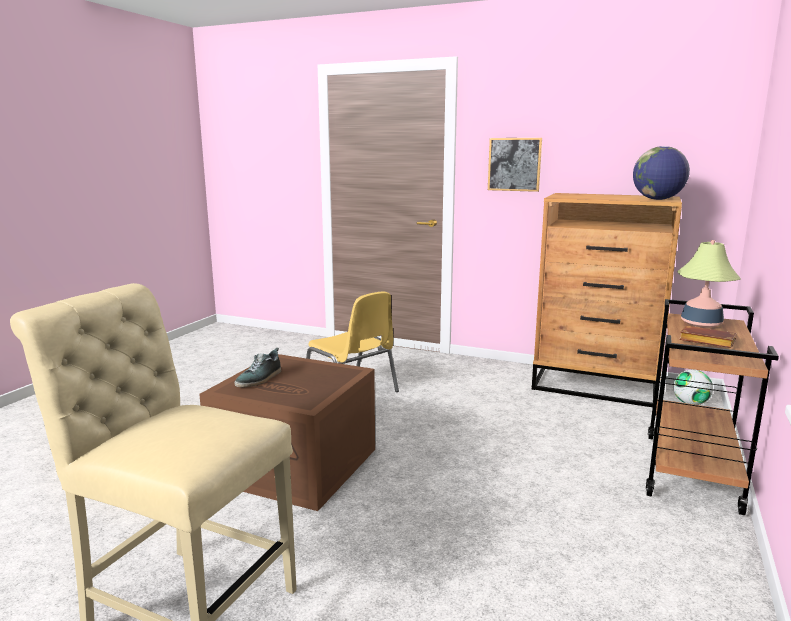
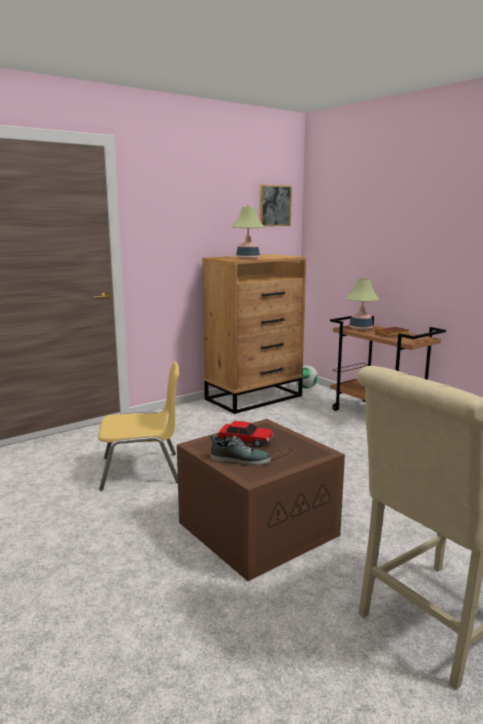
camera: 60 degrees left, 0 degrees up
shoe [235,348,281,387] -> shoe turned 45 degrees counterclockwise [210,435,271,465]
picture [488,138,542,192] -> picture moved to [260,185,292,226]
globe [633,146,690,200] -> none
none -> toy car [217,421,274,447]
none -> table lamp [232,205,265,260]

